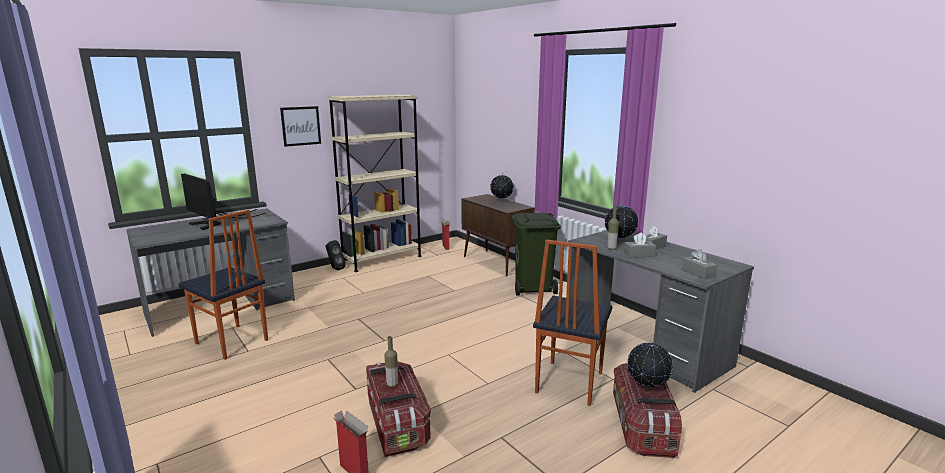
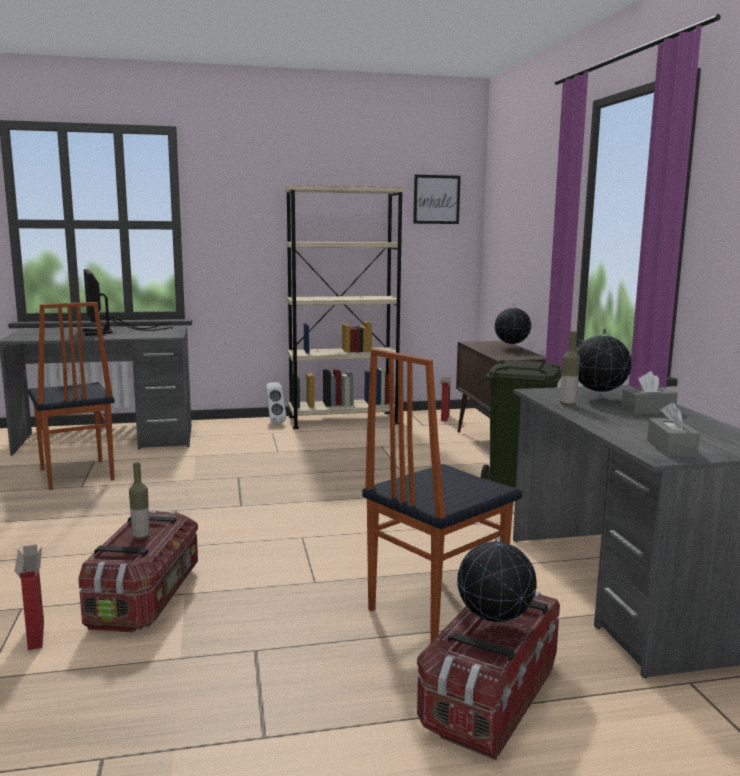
camera: 25 degrees right, 5 degrees down
picture [280,106,321,147] -> picture moved to [413,175,461,224]
black speaker [326,240,346,270] -> white speaker [266,382,286,424]
grey tissue box [624,233,656,258] -> none

